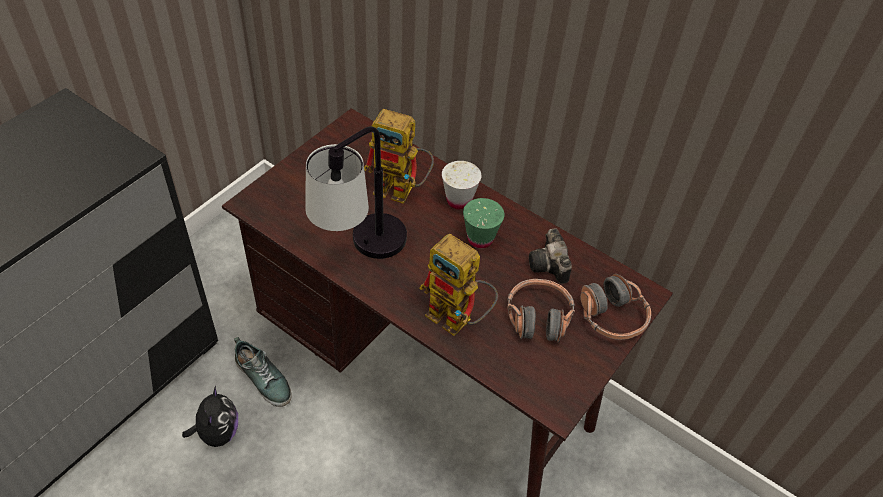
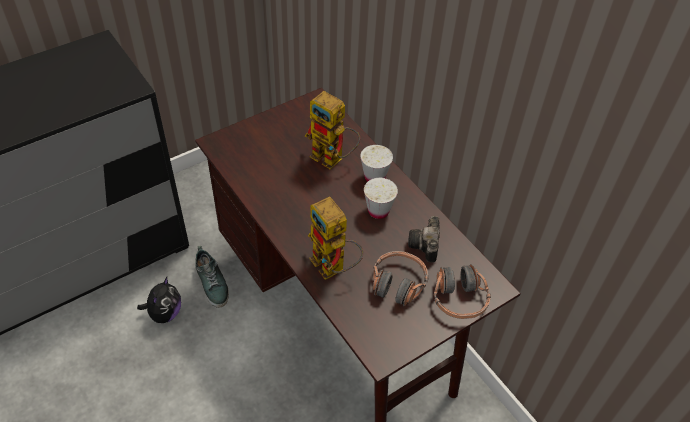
camera: 20 degrees right, 0 degrees up
table lamp [305,126,407,259] -> none
green cup [463,198,505,248] -> white cup [364,178,398,219]

